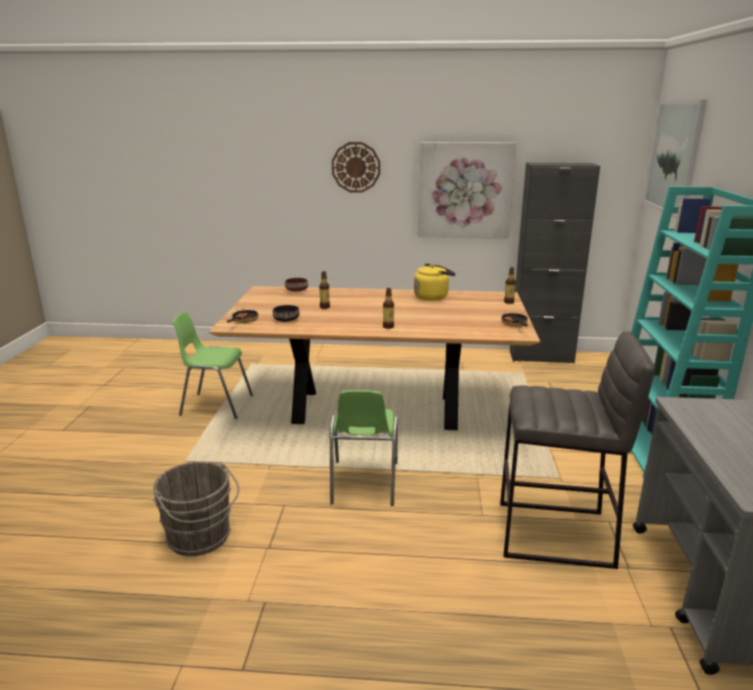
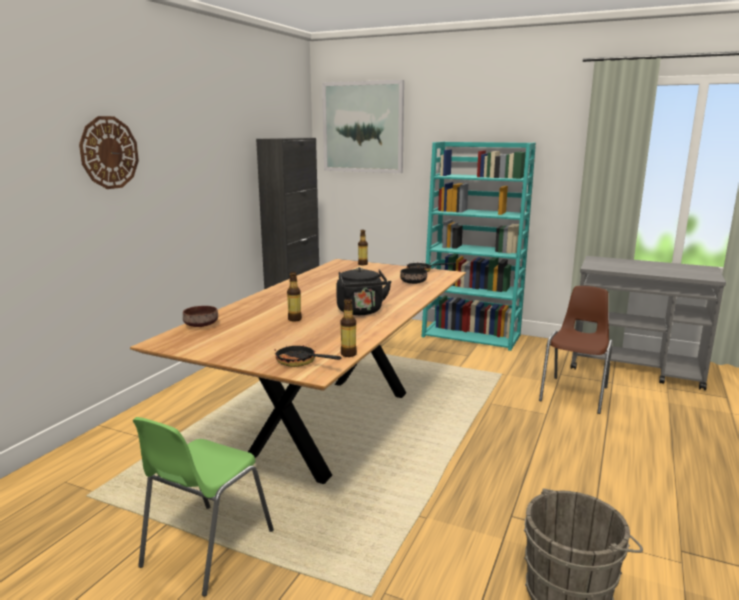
camera: 70 degrees left, 5 degrees down
black bowl [273,305,300,322] -> black bowl moved to [400,268,427,284]
green chair [330,390,398,506] -> none
bottle [383,288,394,329] -> bottle moved to [340,299,357,357]
yellow kettle [414,264,456,301] -> none
picture [418,142,516,239] -> none
grey stool [500,331,655,569] -> brown chair [539,286,613,414]
none -> black kettle [336,267,392,315]

